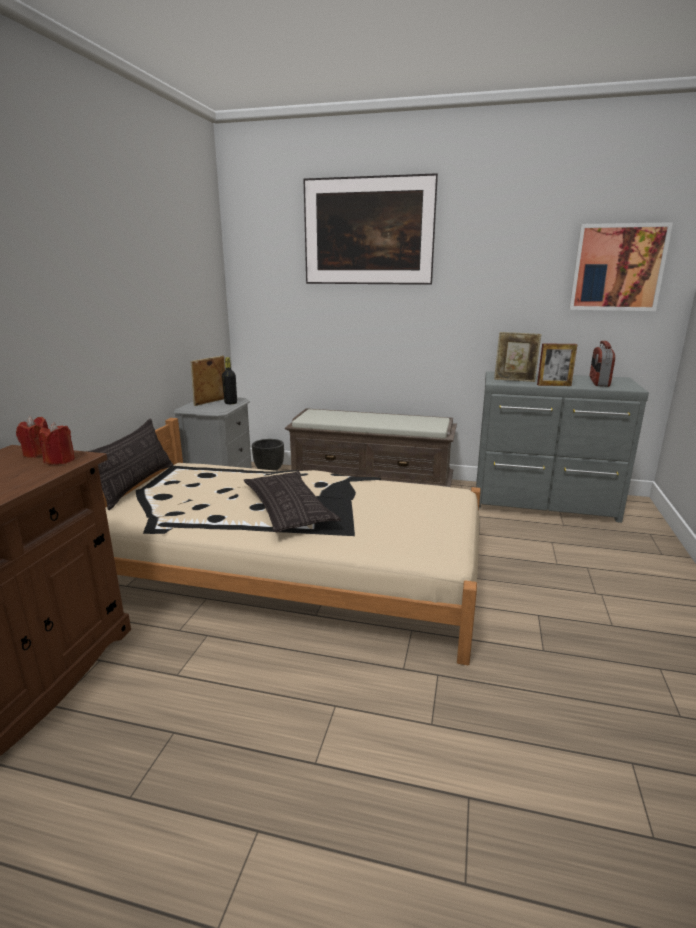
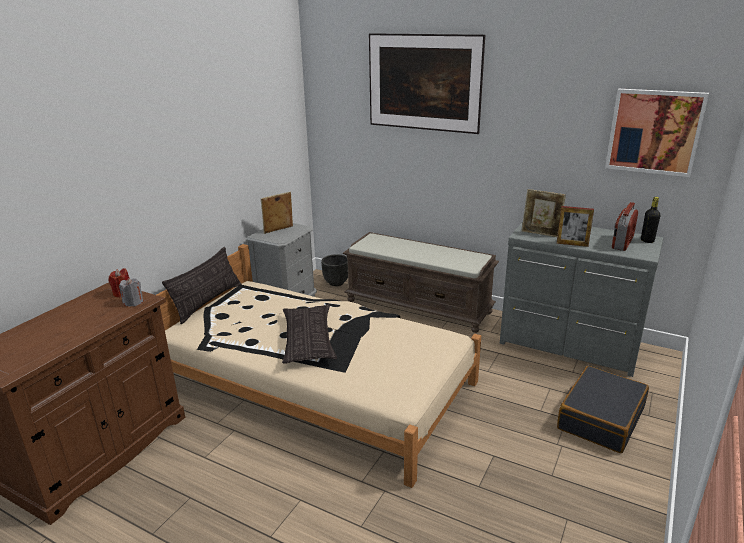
camera: 15 degrees right, 5 degrees up
red candle [38,422,75,465] -> grey candle [119,278,143,307]
black bottle [222,357,237,404] -> black bottle moved to [641,197,661,243]
none -> black suitcase [557,366,649,453]

